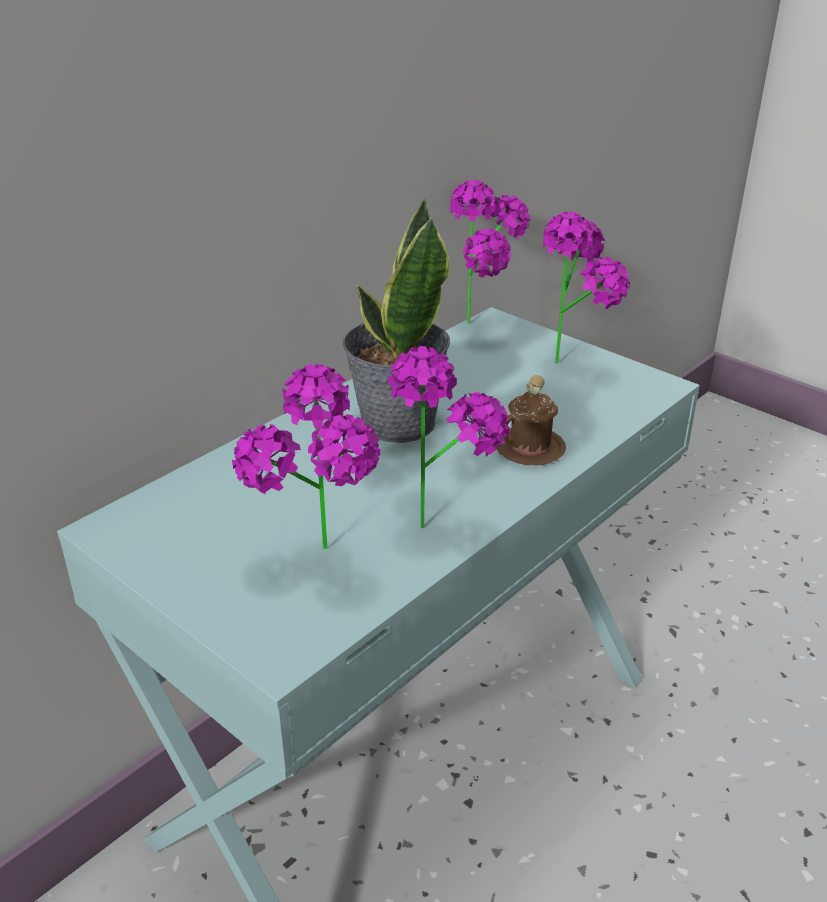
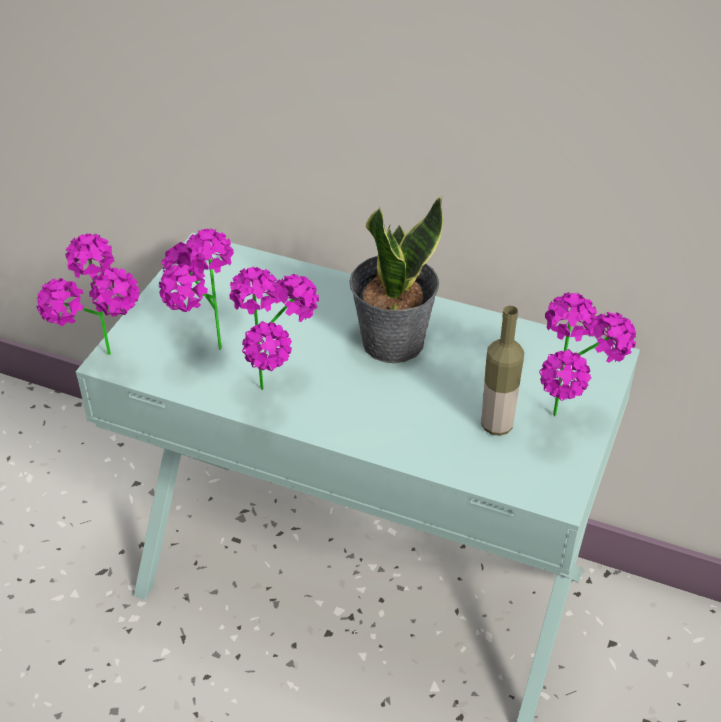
camera: 70 degrees right, 10 degrees up
potted plant [450,180,530,323] -> potted plant moved to [36,233,139,355]
brown mug [496,375,566,465] -> none
none -> bottle [481,305,524,436]

